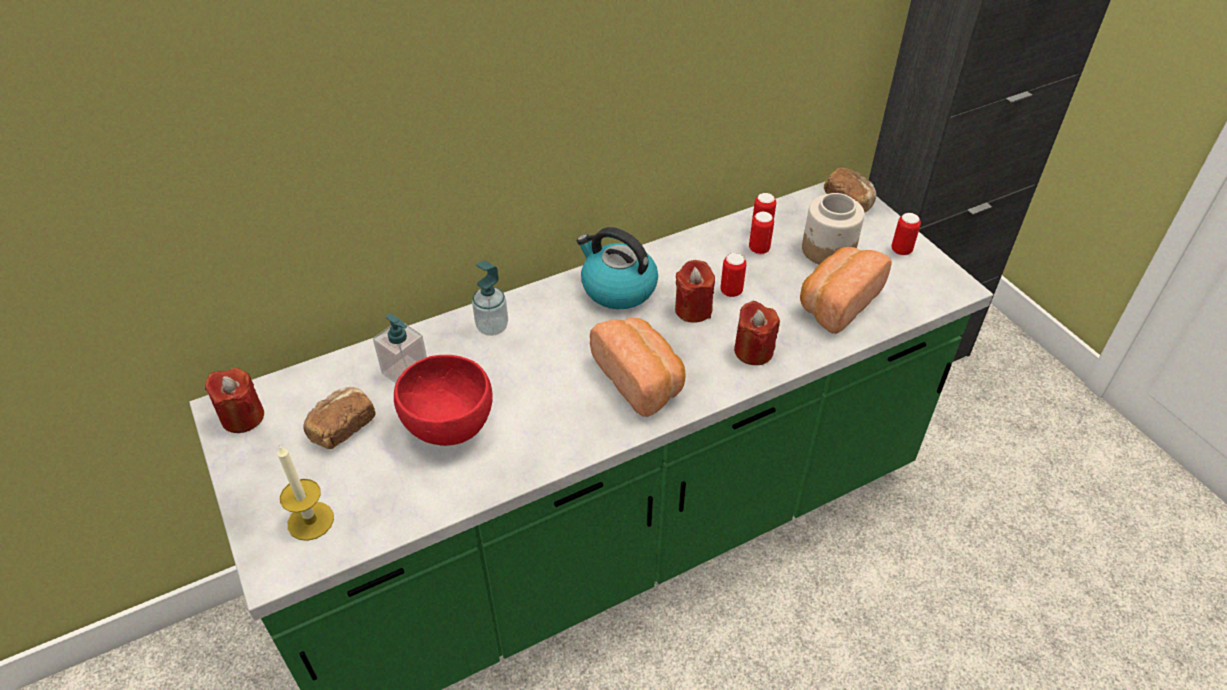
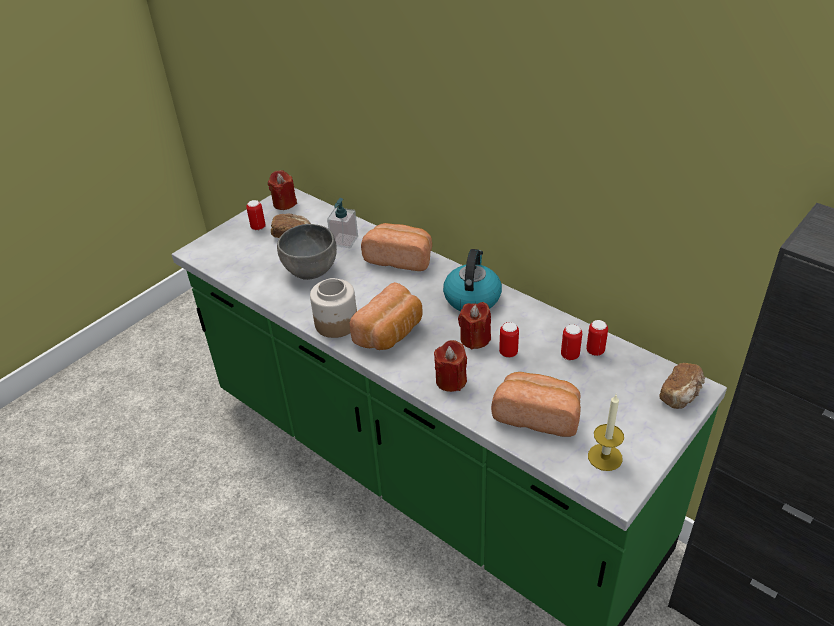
camera: 70 degrees right, 5 degrees down
candle [277,445,334,541] -> candle moved to [588,395,624,471]
red bowl [394,355,493,446] -> grey bowl [277,224,337,280]
soap dispenser [472,261,508,336] -> bread [361,223,432,271]
jar [802,193,864,265] -> jar moved to [310,278,357,338]
can [891,213,921,255] -> can moved to [246,200,266,231]

